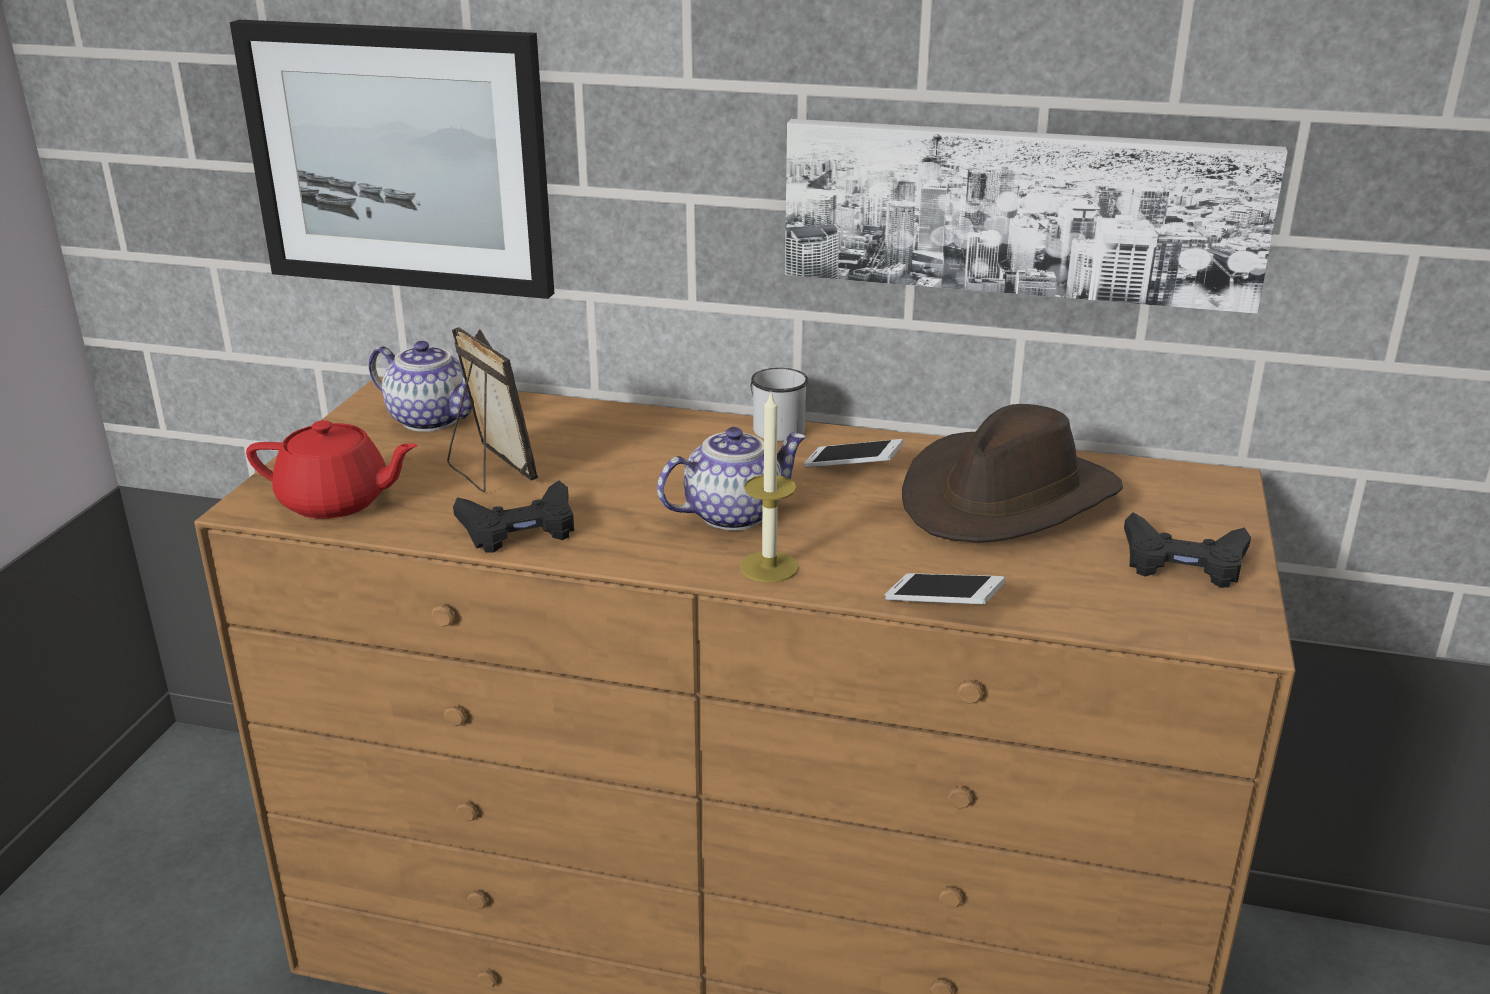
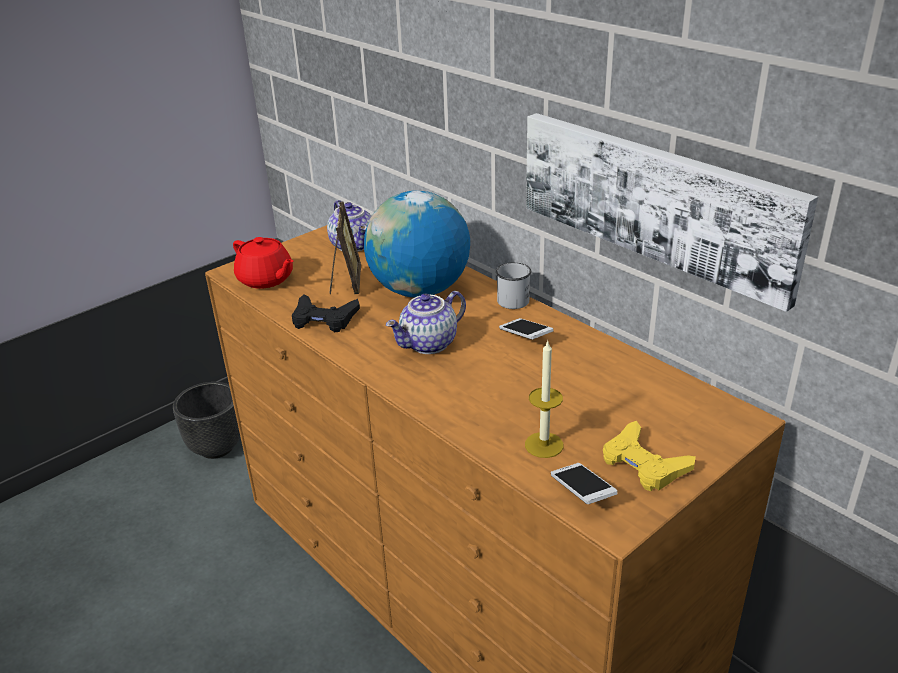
camera: 35 degrees right, 5 degrees up
picture [230,20,554,299] -> none
teapot [657,427,807,531] -> teapot turned 135 degrees clockwise [386,291,466,354]
candle [740,392,799,583] -> candle moved to [525,340,563,458]
phone [885,573,1005,604] -> phone moved to [551,463,618,504]
brown hat [902,404,1123,543] -> none
black game controller [1124,512,1251,588] -> yellow game controller [603,421,696,491]
none -> black planter [173,382,241,459]
none -> globe [364,191,470,298]

